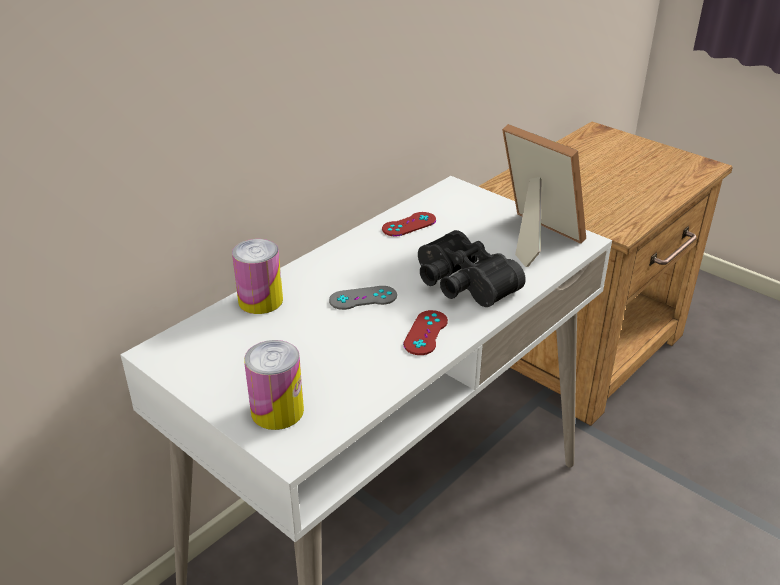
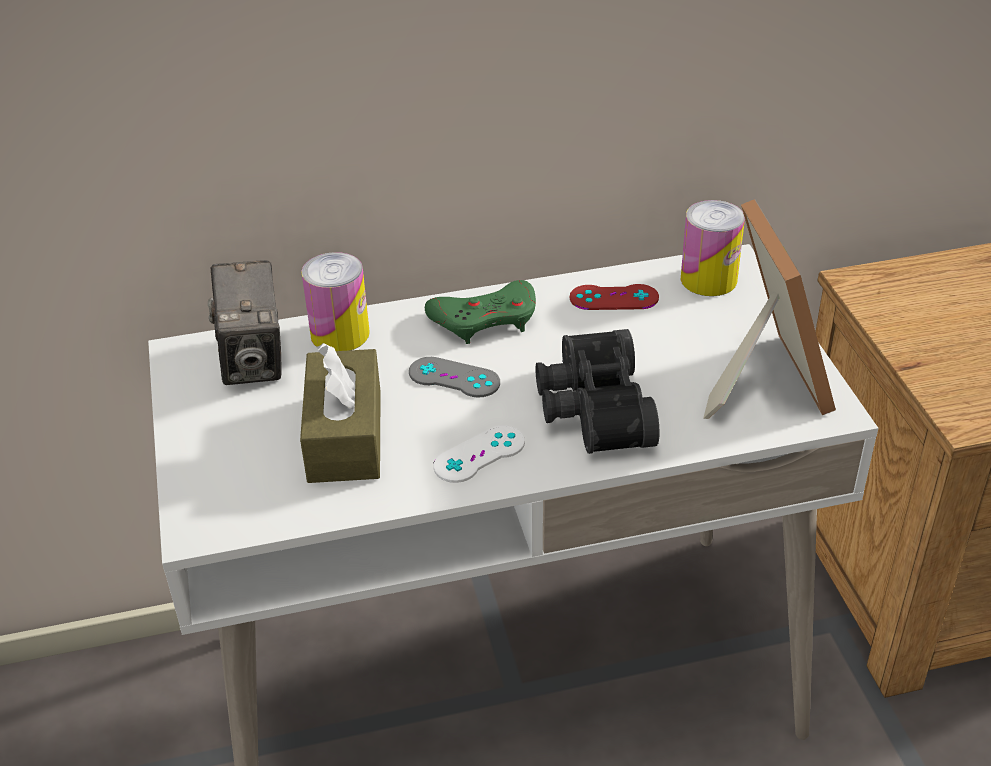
camera: 35 degrees right, 5 degrees up
can [244,340,304,430] -> can moved to [680,200,745,296]
red game controller [403,310,448,355] -> white game controller [433,425,525,483]
none -> camera [208,260,281,385]
none -> brown tissue box [300,343,381,483]
none -> green game controller [425,280,536,344]

